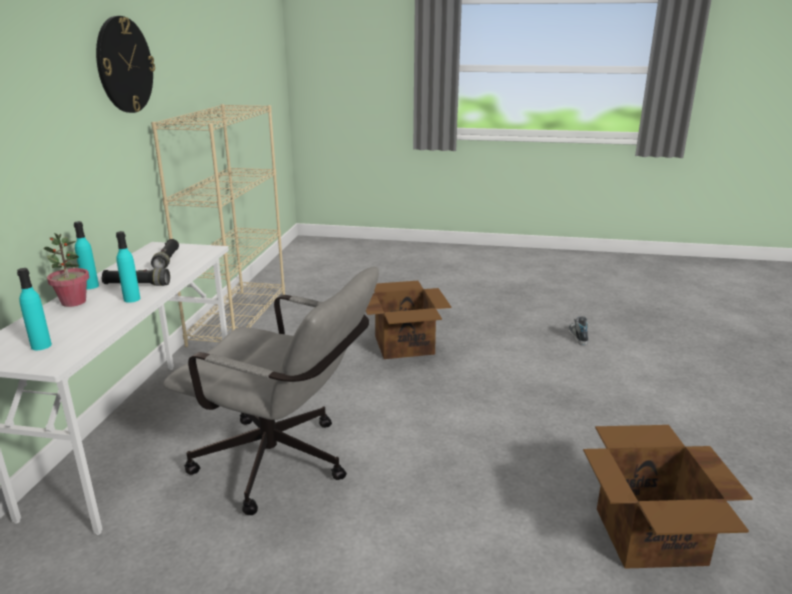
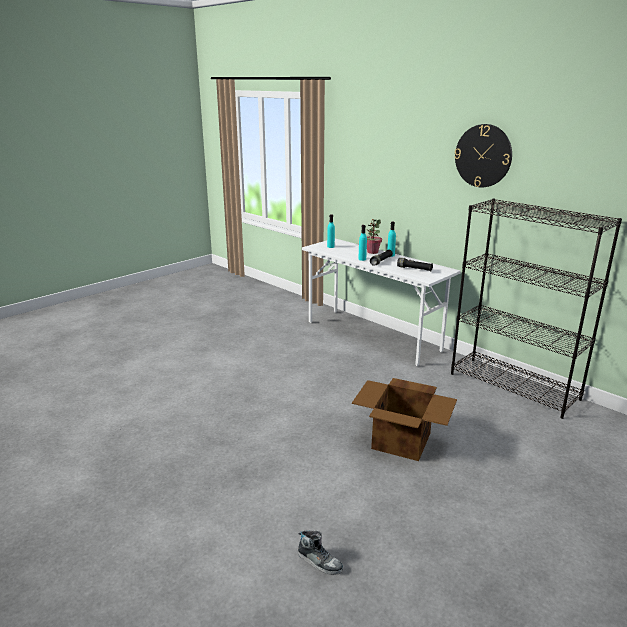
camera: 125 degrees right, 0 degrees up
beige bookcase [151,104,285,347] -> black bookcase [451,199,622,419]
grey office chair [163,267,379,515] -> none
cardboard box [583,425,753,569] -> none

